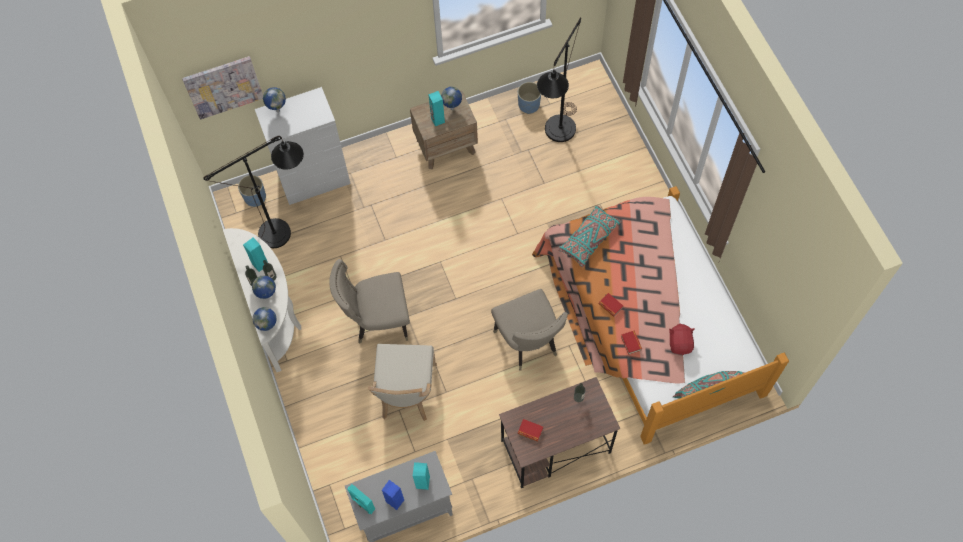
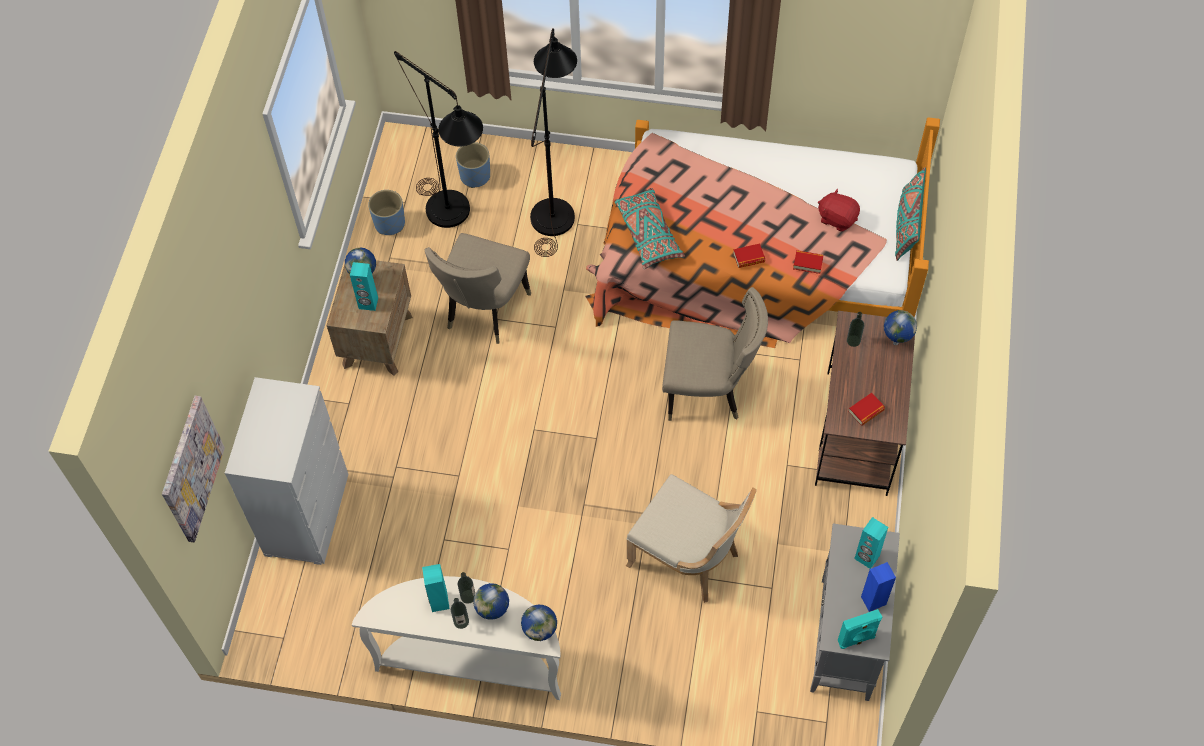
camera: 60 degrees left, 5 degrees down
black floor lamp [203,136,304,248] -> black floor lamp moved to [530,28,577,257]
blue planter [238,175,266,207] -> blue planter moved to [456,142,490,188]
globe [263,87,286,112] -> globe moved to [884,310,917,345]
beige chair [329,259,410,344] -> beige chair moved to [425,233,531,344]

